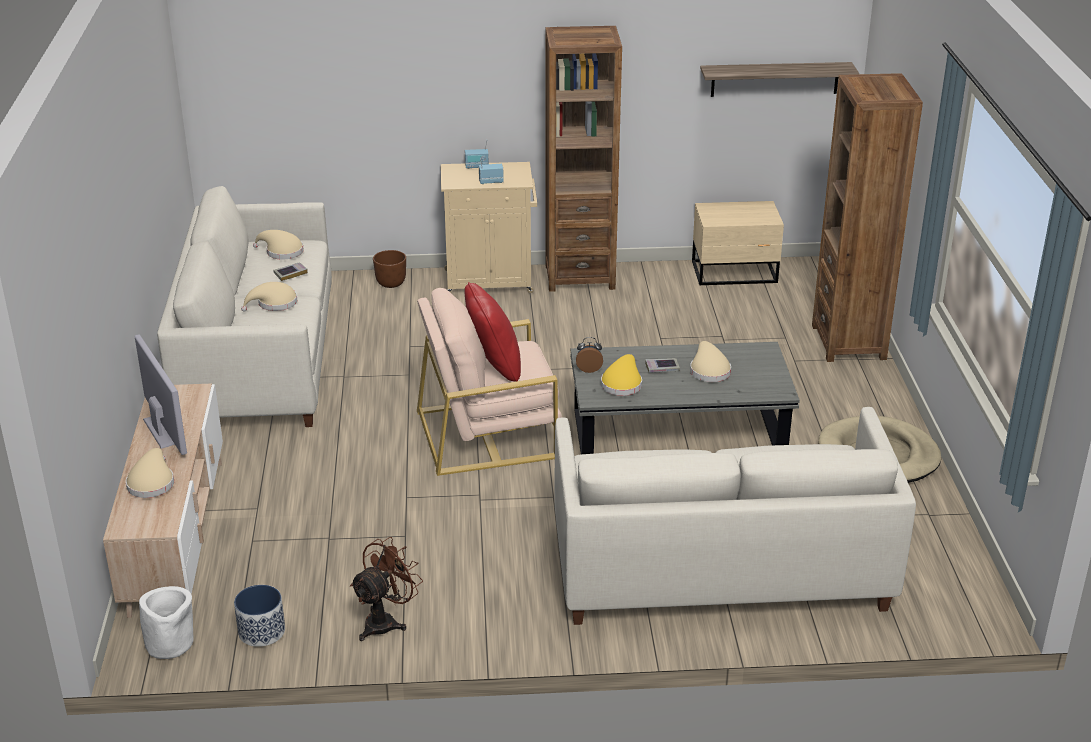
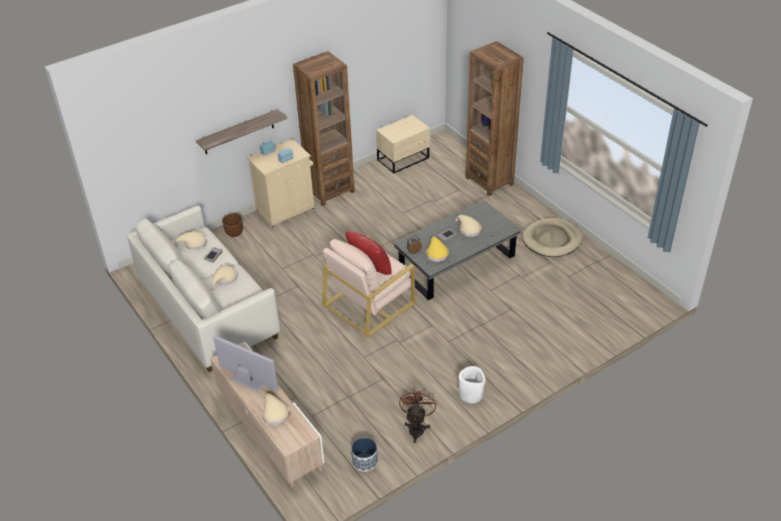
camera: 30 degrees left, 10 degrees up
white planter [139,586,194,659] -> white planter moved to [459,366,486,404]
white sofa [555,407,916,625] -> none
shelf [700,62,859,97] -> shelf moved to [196,109,287,154]

